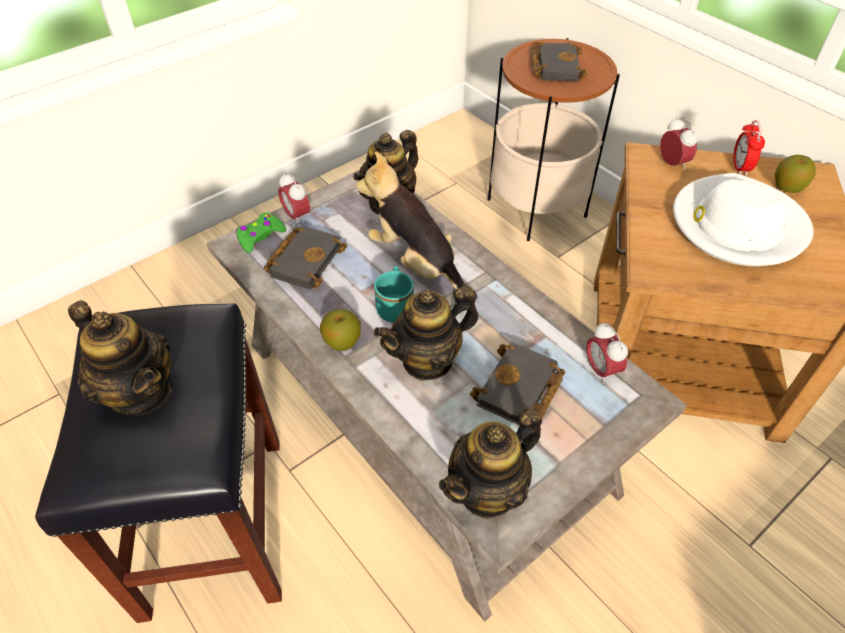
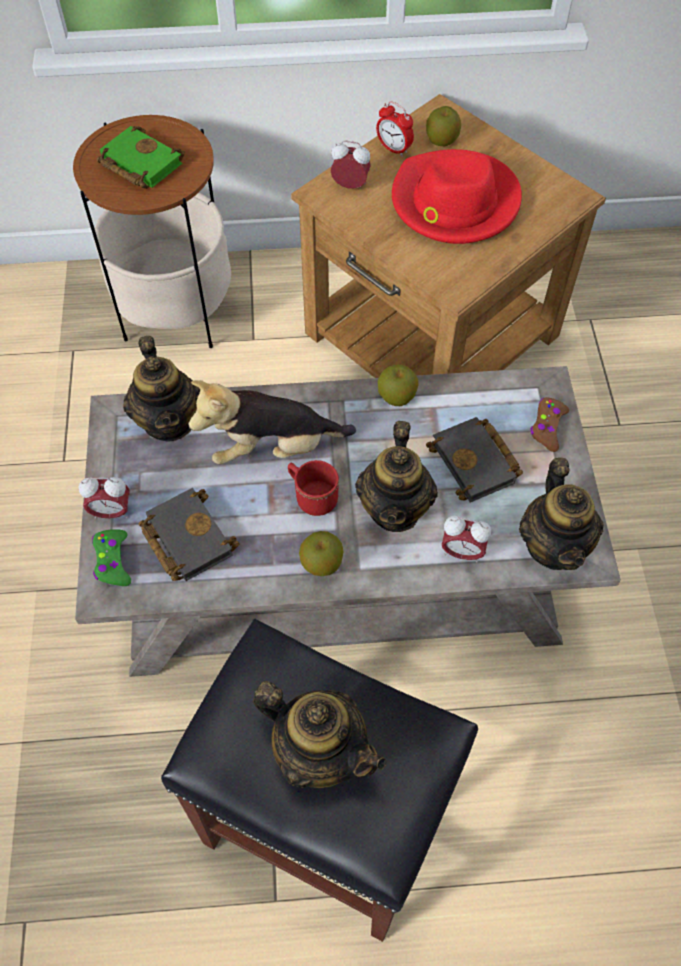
camera: 55 degrees left, 10 degrees up
teapot [68,300,172,416] -> teapot turned 45 degrees clockwise [253,681,387,788]
turquoise mug [374,266,414,322] -> red mug [288,460,339,516]
black book [531,42,587,81] -> green book [97,126,185,189]
alarm clock [586,322,628,384] -> alarm clock moved to [441,515,491,563]
white hat [673,173,814,266] -> red hat [392,149,522,244]
none -> apple [378,364,418,406]
none -> brown game controller [530,397,569,452]

